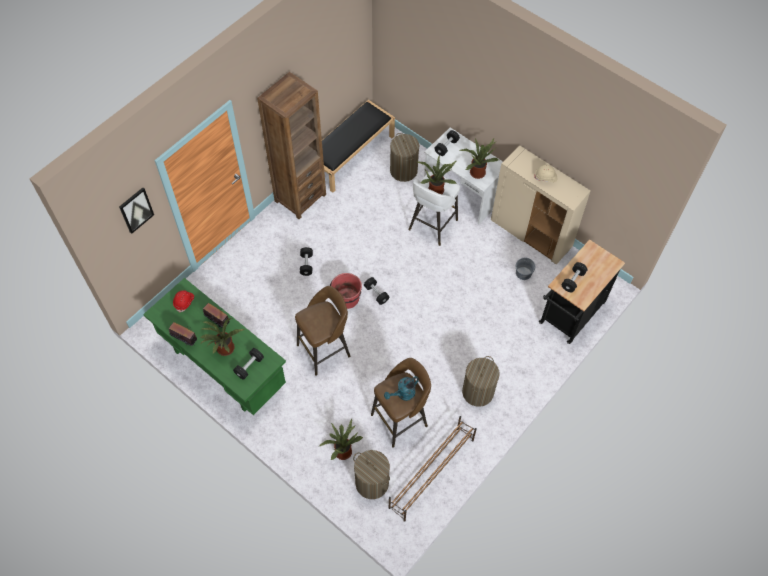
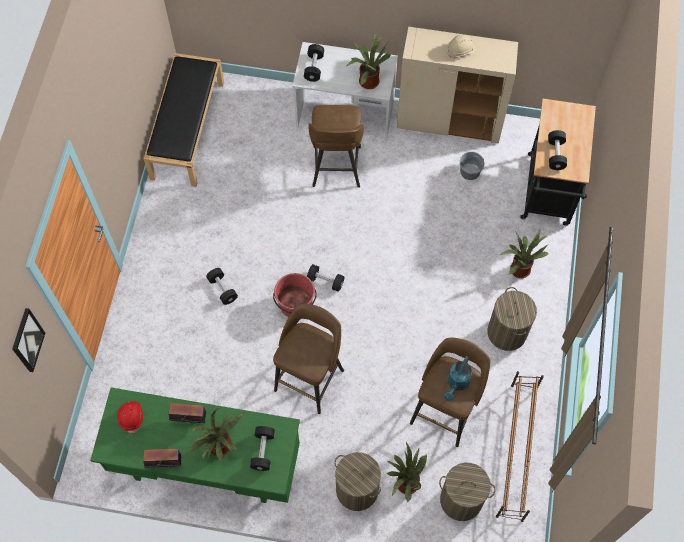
camera: 30 degrees left, 5 degrees up
brown bookcase [257,72,326,219] -> none
laundry basket [390,133,419,182] -> laundry basket moved to [334,452,381,511]
white stool [408,172,460,246] -> brown stool [309,105,364,188]
potted plant [417,156,457,194] -> potted plant moved to [500,229,549,278]

